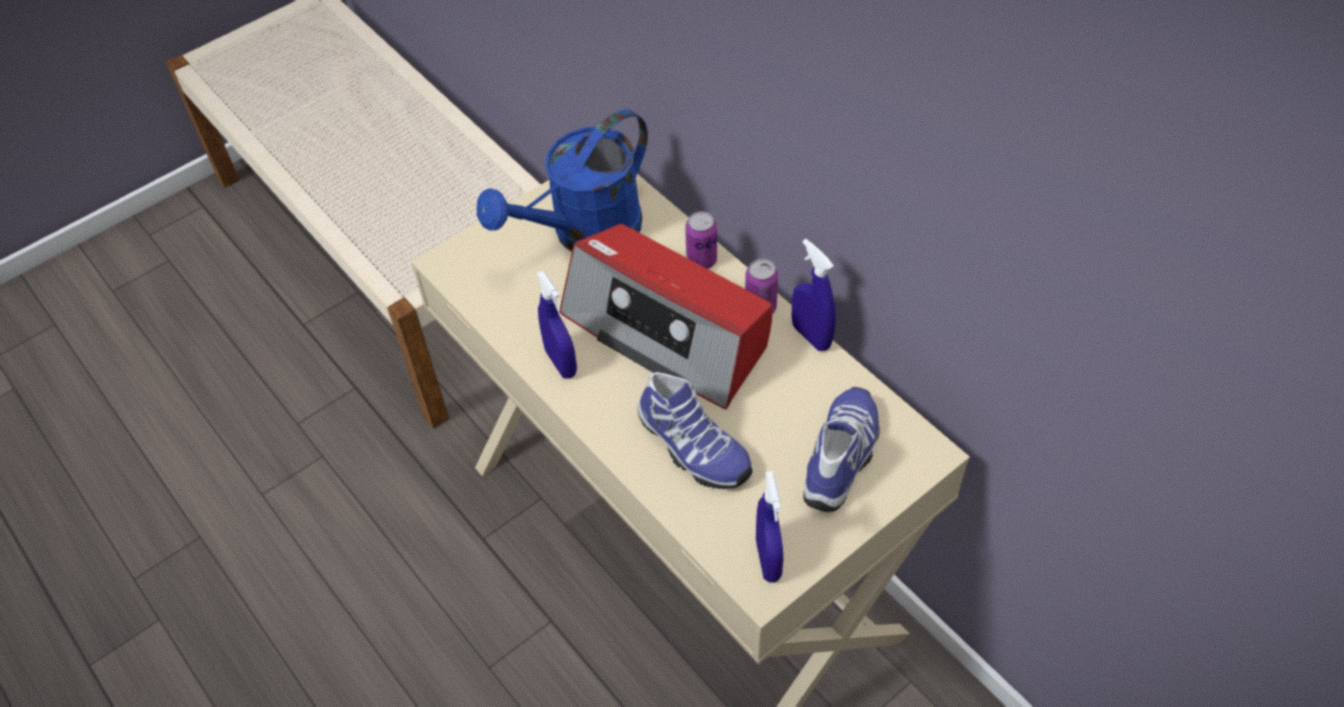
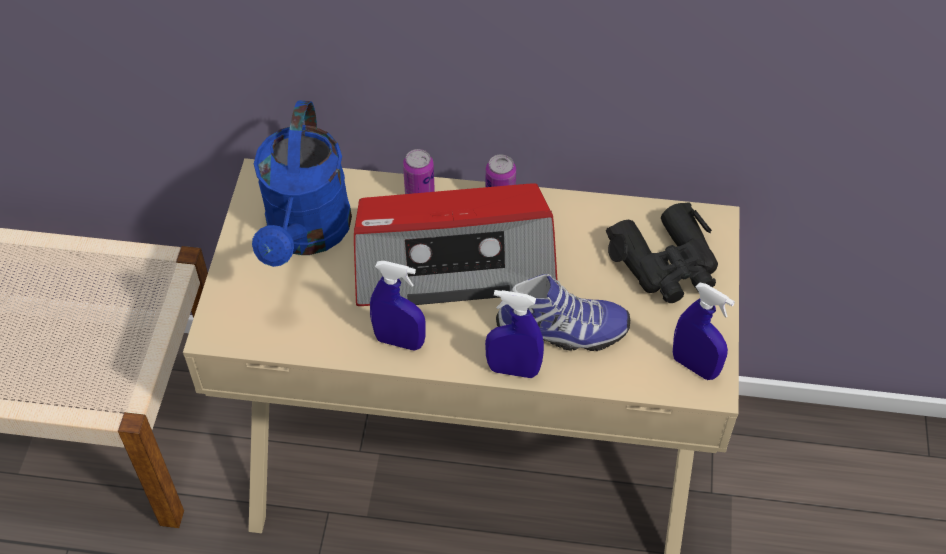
camera: 45 degrees left, 0 degrees up
blue spray bottle [791,239,836,351] -> blue spray bottle moved to [485,290,544,378]
shoe [803,387,880,512] -> black binoculars [606,202,718,303]

